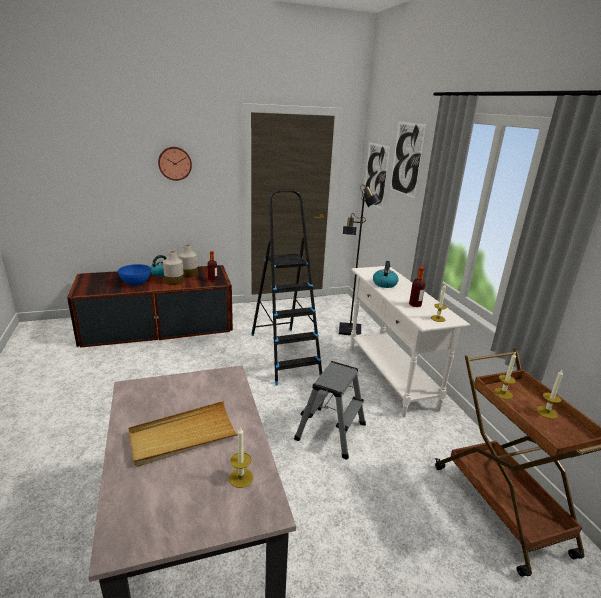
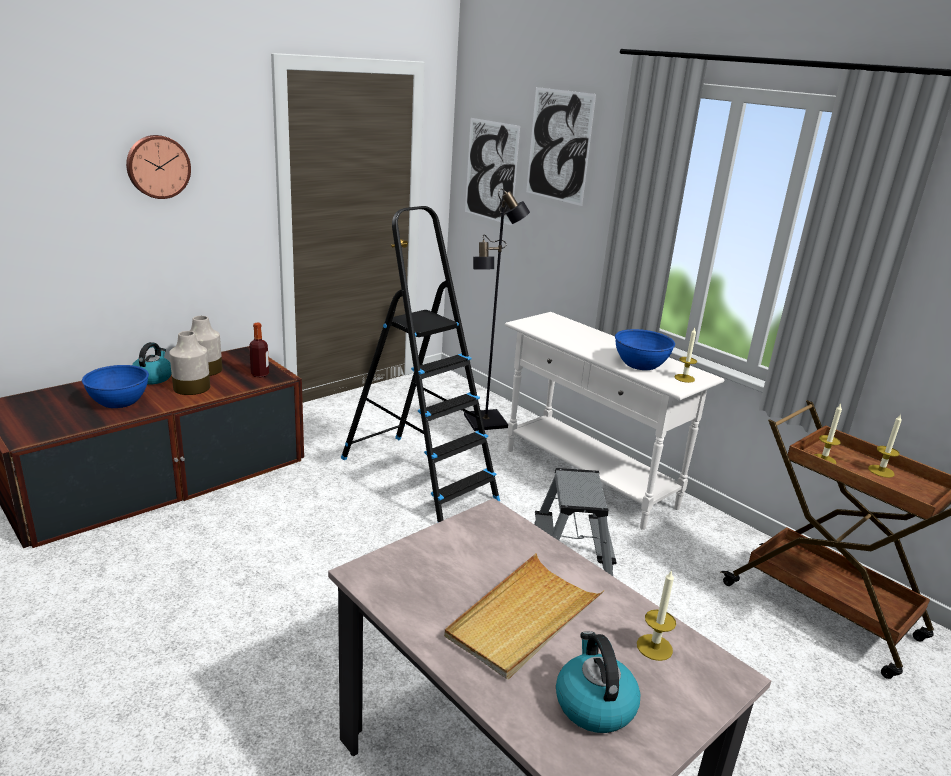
camera: 25 degrees left, 0 degrees up
kettle [373,261,399,288] -> kettle moved to [556,631,640,733]
bottle [409,267,425,307] -> blue bowl [615,329,675,370]

